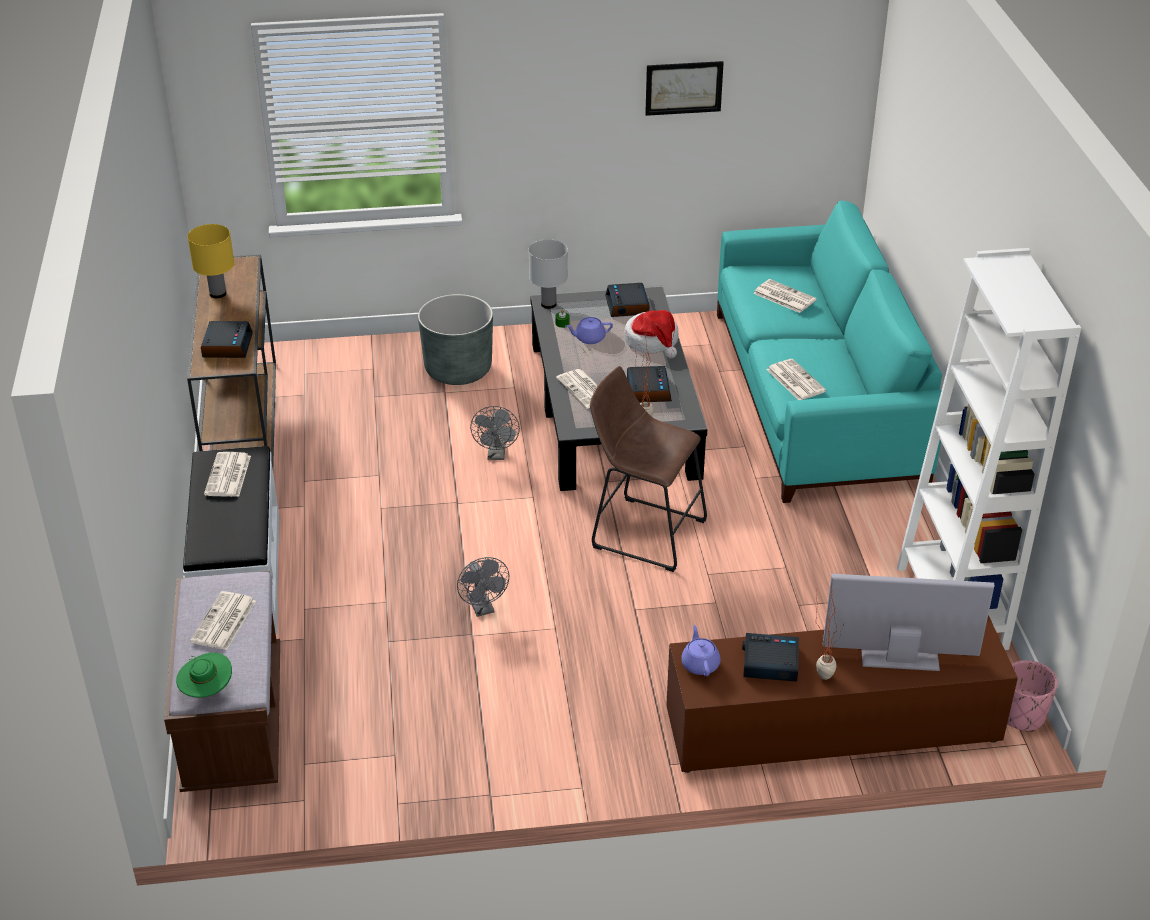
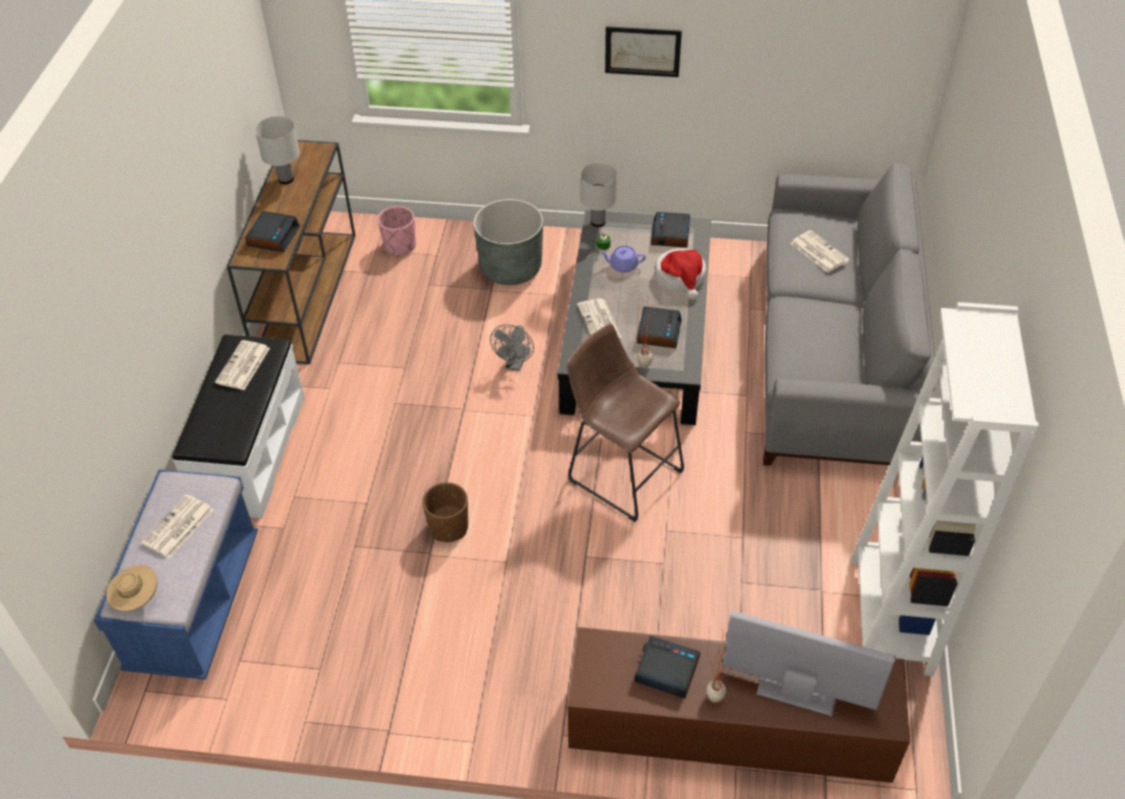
camera: 15 degrees right, 10 degrees up
brown bench [164,571,280,792] -> blue bench [94,469,258,680]
green hat [176,653,232,698] -> beige hat [106,565,157,611]
yellow table lamp [187,224,235,298] -> white table lamp [255,116,300,184]
grey fan [457,557,509,617] -> brown planter [422,482,468,542]
picture [645,61,724,116] -> picture moved to [605,26,682,77]
purple teapot [681,625,720,676] -> none
turquoise sofa [717,201,942,503] -> grey sofa [763,163,936,466]
newspaper [766,359,826,400] -> none
pink planter [1007,660,1058,732] -> pink planter moved to [378,206,416,257]

